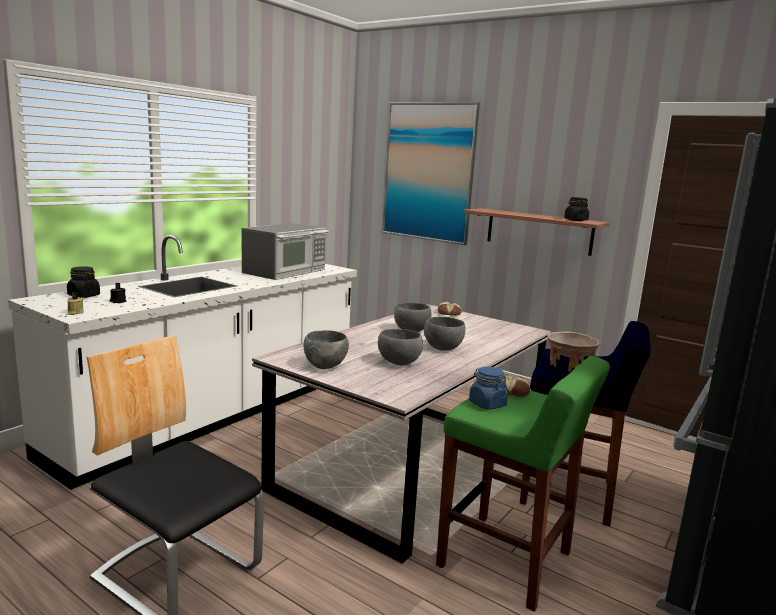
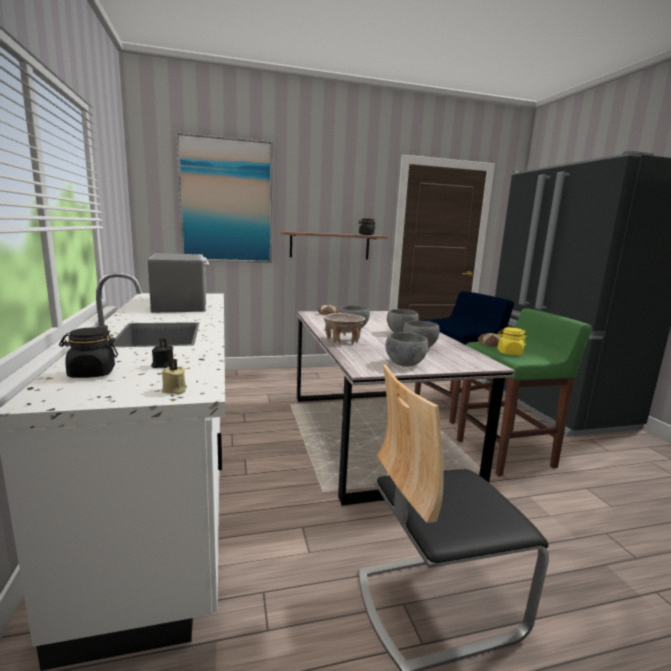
camera: 50 degrees left, 0 degrees up
blue jar [469,367,508,410] -> yellow jar [497,327,527,355]
beige bowl [547,332,600,372] -> beige bowl moved to [324,313,365,344]

